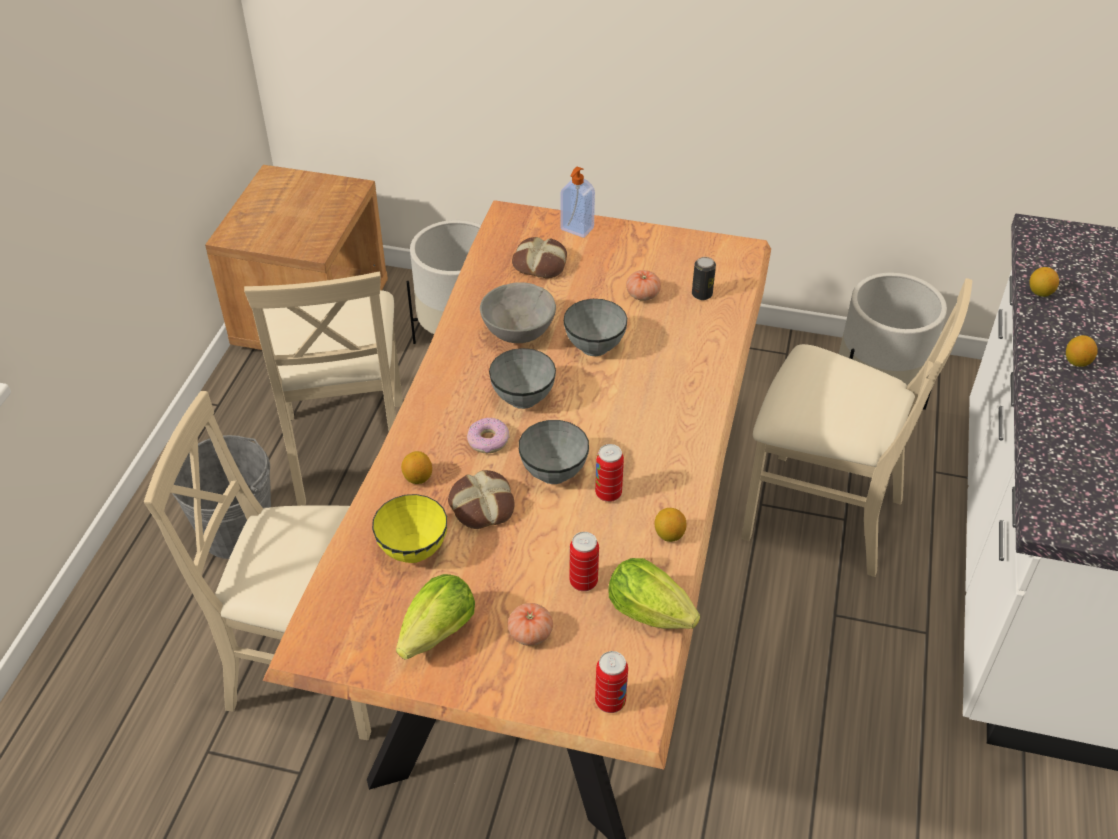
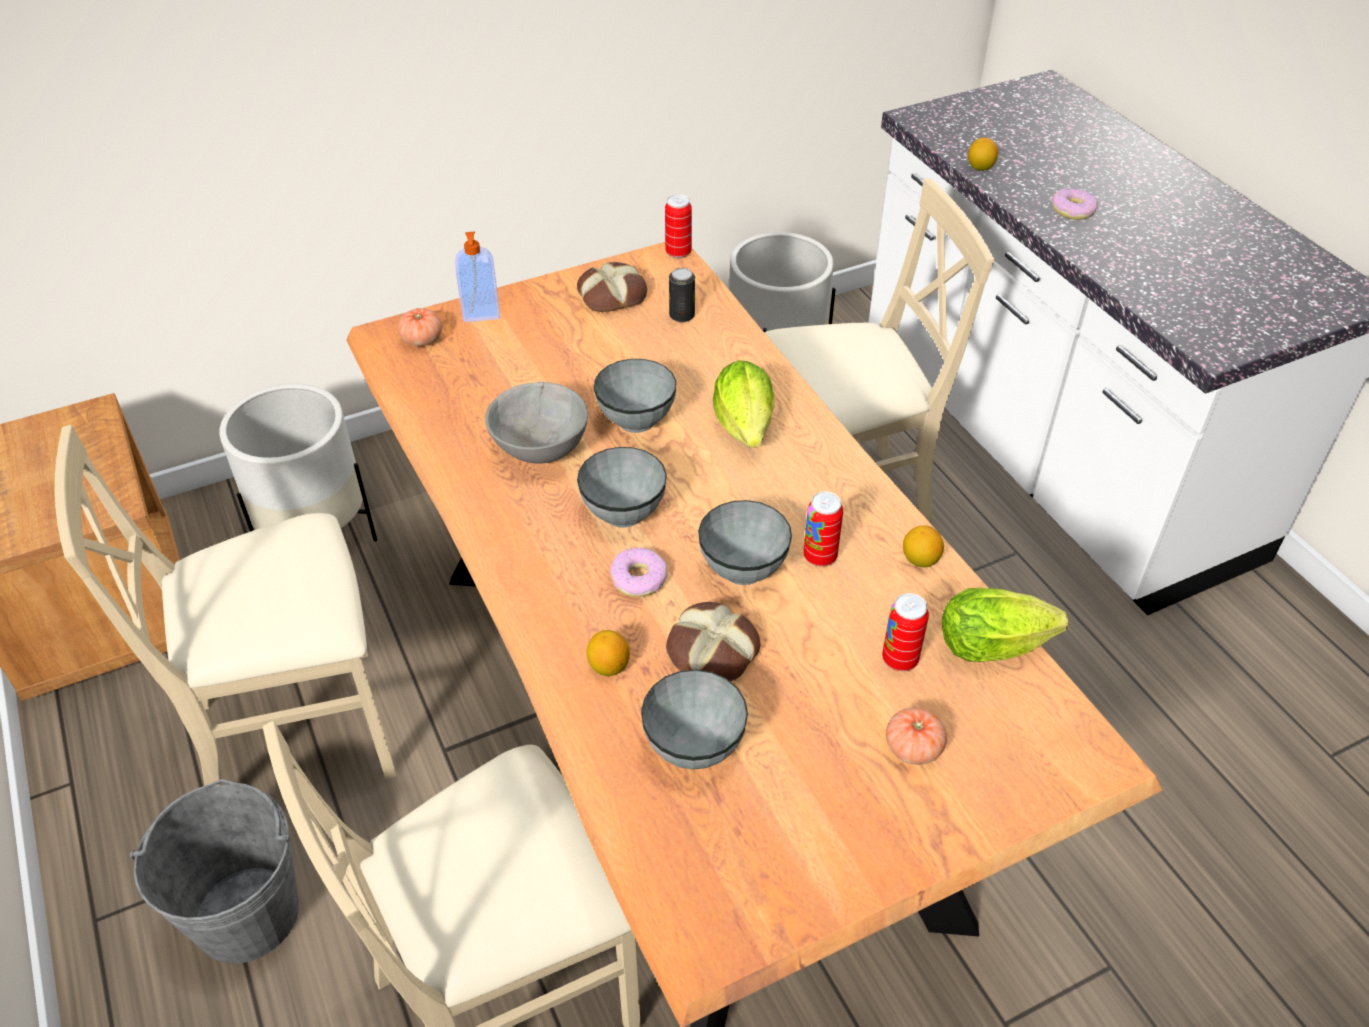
camera: 40 degrees left, 0 degrees up
beige chair [244,271,403,506] -> beige chair turned 120 degrees clockwise [55,425,396,786]
yellow bowl [372,494,447,563] -> grey bowl [641,669,748,770]
lettuce [396,574,475,659] -> lettuce moved to [713,360,774,448]
bread [512,237,567,279] -> bread moved to [577,262,647,312]
can [595,651,628,713] -> can moved to [665,194,692,258]
tomato [626,270,661,301] -> tomato moved to [398,308,442,346]
lemon [1066,335,1098,367] -> donut [1051,188,1098,220]

